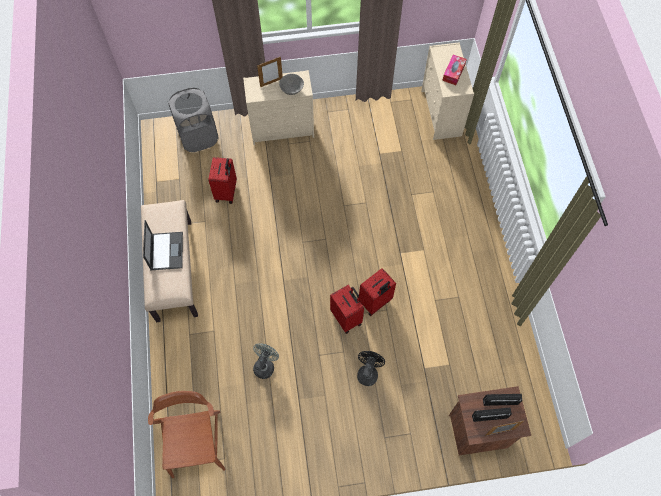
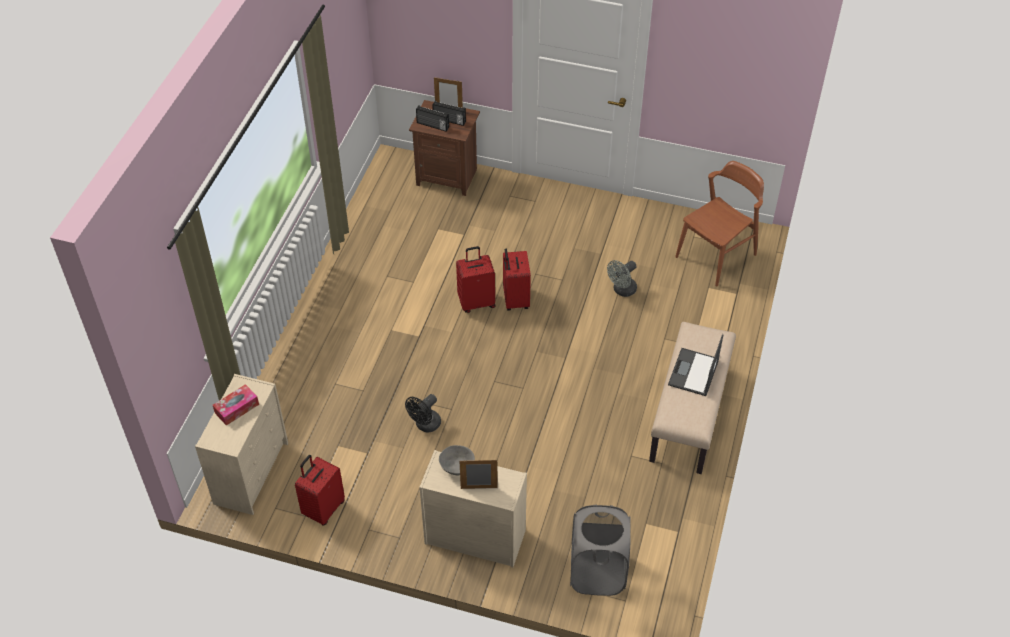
camera: 155 degrees left, 15 degrees down
brown chair [148,391,226,478] -> brown chair turned 150 degrees counterclockwise [675,161,764,286]
red suitcase [208,157,237,204] -> red suitcase moved to [295,455,345,526]
black fan [357,351,385,386] -> black fan moved to [405,394,441,432]

